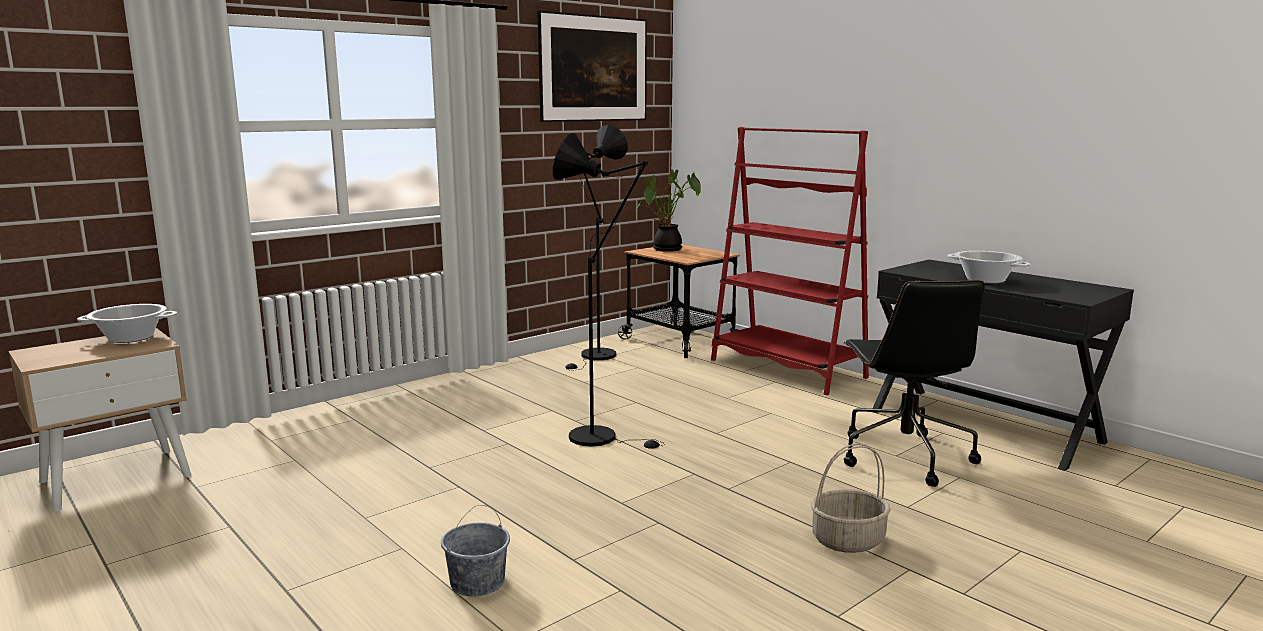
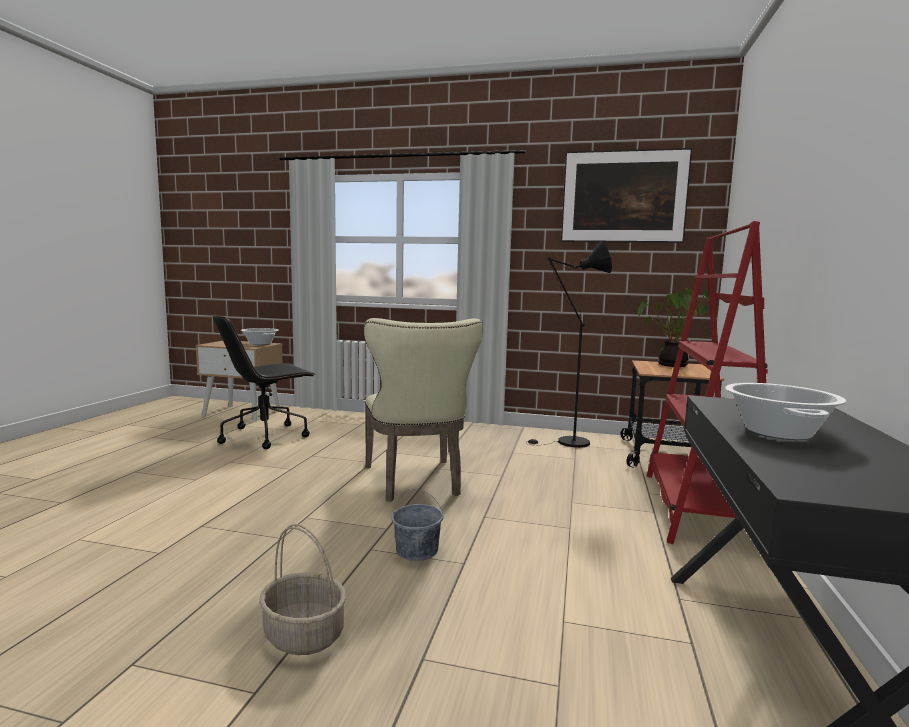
camera: 55 degrees right, 5 degrees down
grey bucket [441,505,510,597] -> grey bucket moved to [391,489,444,561]
black floor lamp [553,133,665,449] -> beige chair [364,318,483,502]
black office chair [844,280,985,487] -> black office chair moved to [213,314,316,449]

